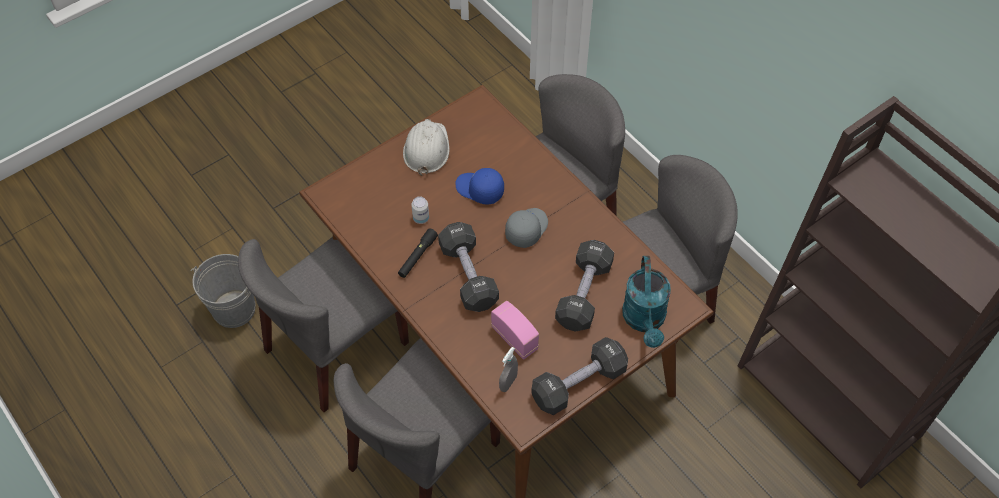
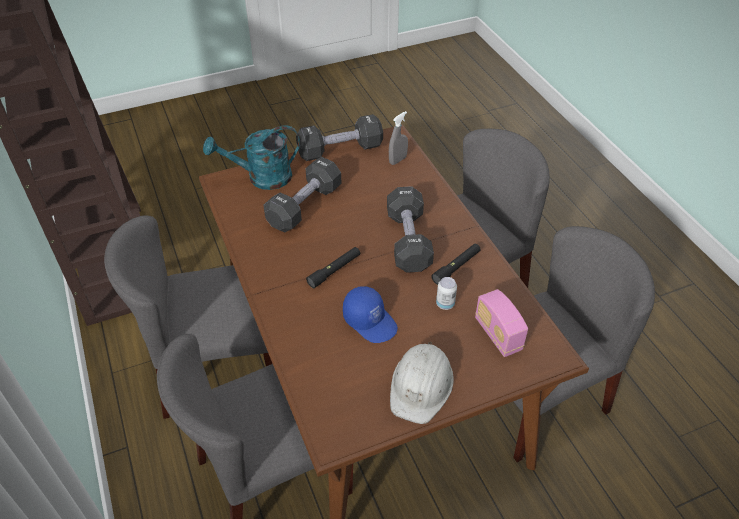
camera: 165 degrees left, 10 degrees down
grey bucket [191,254,255,328] -> none
radio [491,301,539,360] -> radio moved to [475,289,528,357]
grey cap [505,208,548,248] -> black flashlight [306,247,360,288]
turquoise watering can [622,256,671,348] -> turquoise watering can turned 120 degrees counterclockwise [203,125,300,190]

